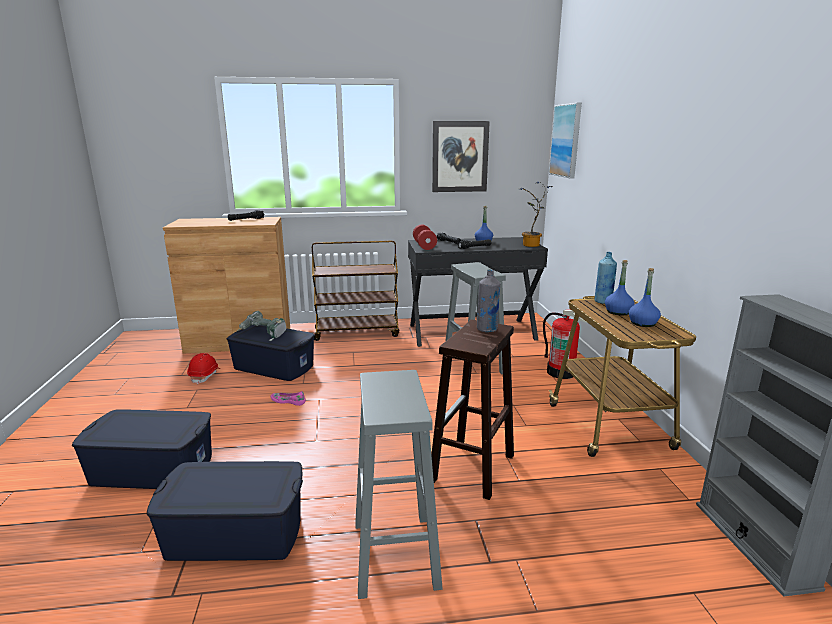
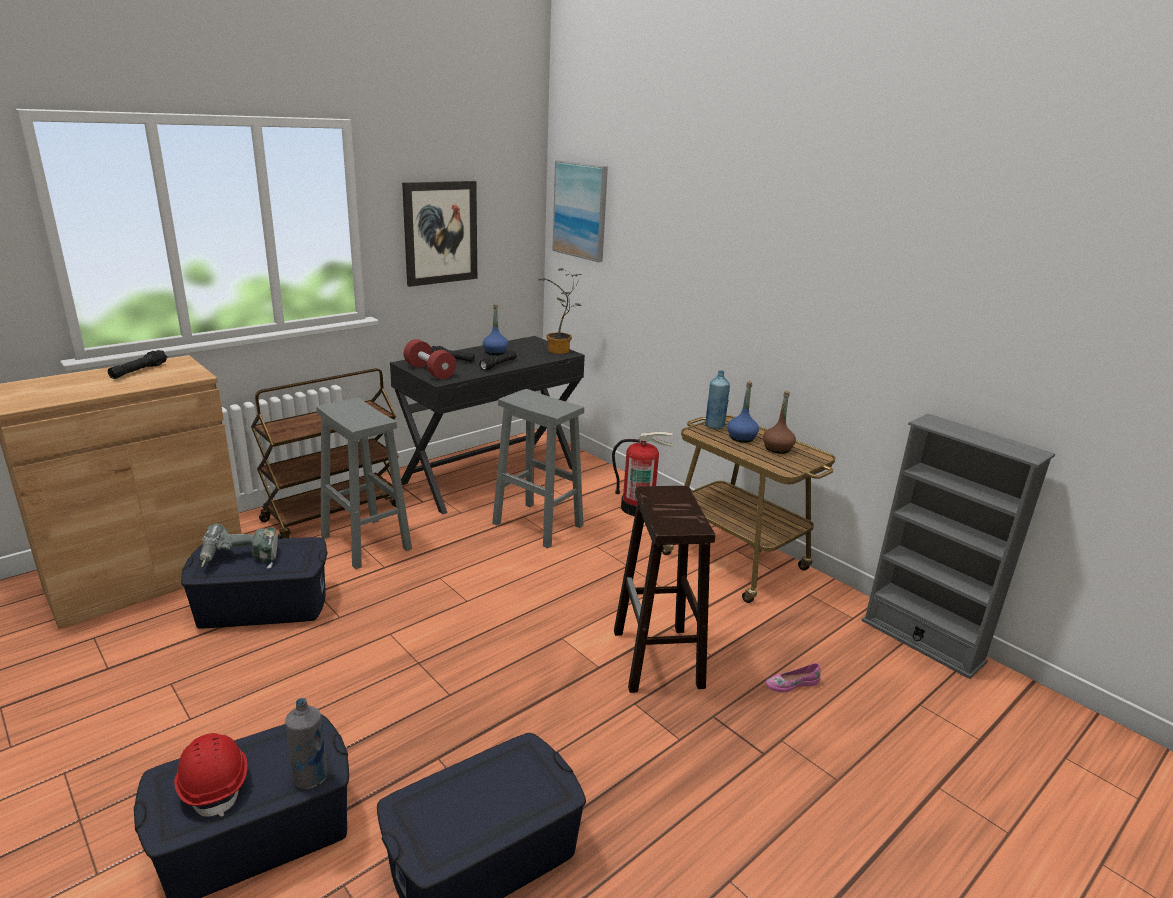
camera: 35 degrees left, 5 degrees up
red hard hat [187,353,221,384] -> red hard hat moved to [174,733,248,817]
pink shoe [271,391,306,406] -> pink shoe moved to [765,663,821,692]
grey stool [355,370,443,599] -> grey stool moved to [316,398,412,569]
grey bottle [477,270,500,332] -> grey bottle moved to [285,698,327,789]
blue bottle [629,268,661,327] -> brown bottle [763,391,796,454]

